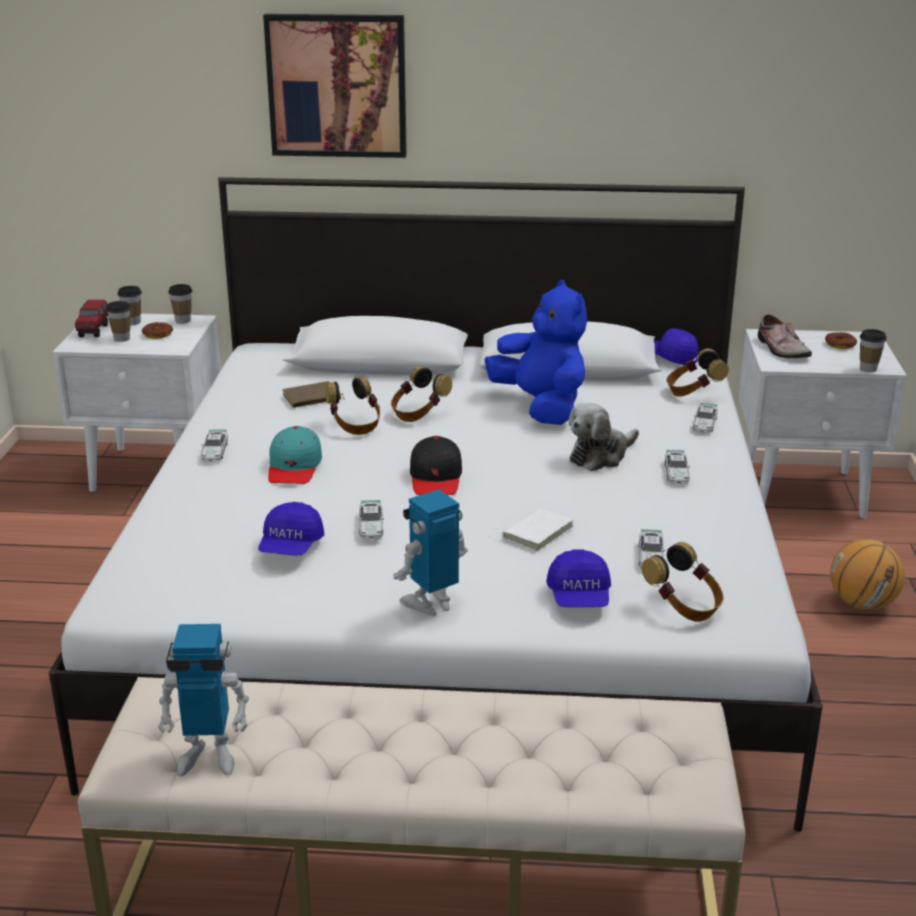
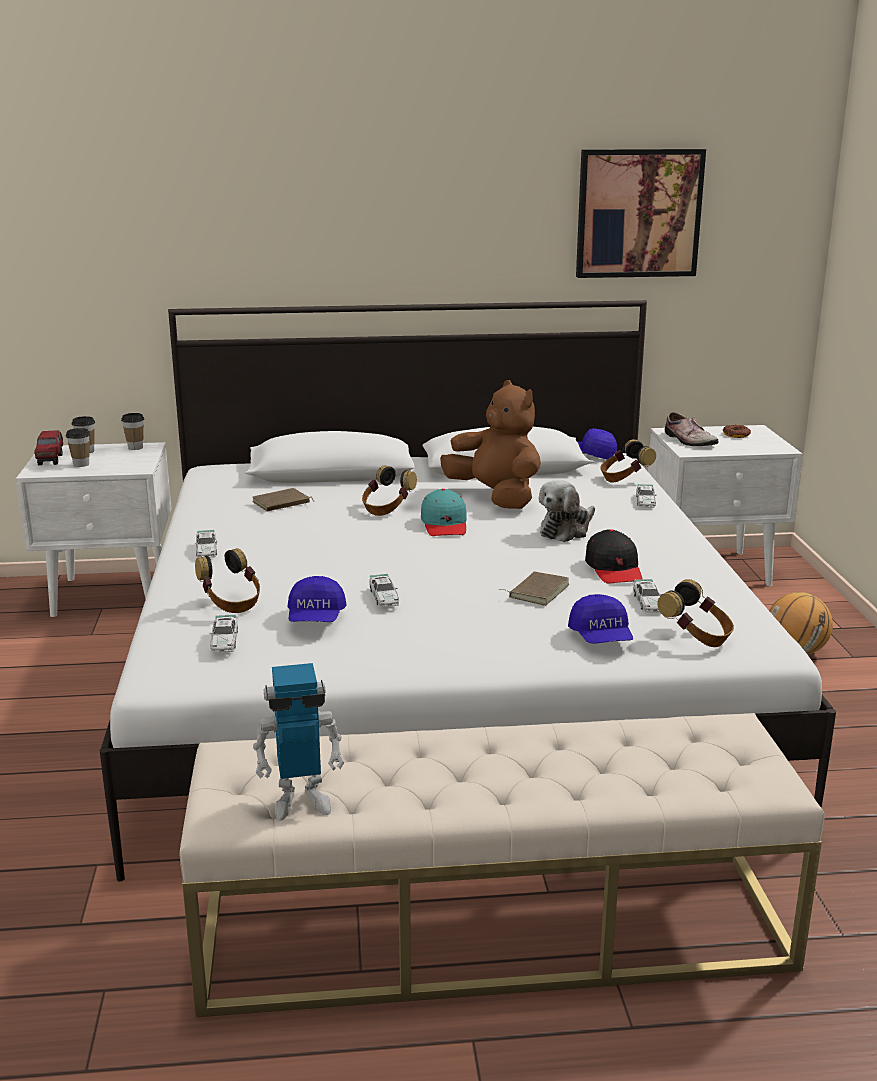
camera: 10 degrees left, 5 degrees down
donut [142,322,173,339] -> none
picture [263,14,407,158] -> picture moved to [576,149,706,278]
turquoise cap [268,426,322,484] -> turquoise cap moved to [421,489,467,536]
headphones [326,377,380,435] -> headphones moved to [195,548,260,613]
toy robot [393,489,468,616] -> none
black cap [410,436,462,495] -> black cap moved to [585,529,642,584]
blue plush toy [484,280,587,425] -> brown plush toy [440,380,541,509]
white book [496,508,573,551] -> brown book [498,572,569,606]
toy car [665,450,690,484] -> toy car moved to [210,615,238,653]
cup [860,329,887,372] -> none

